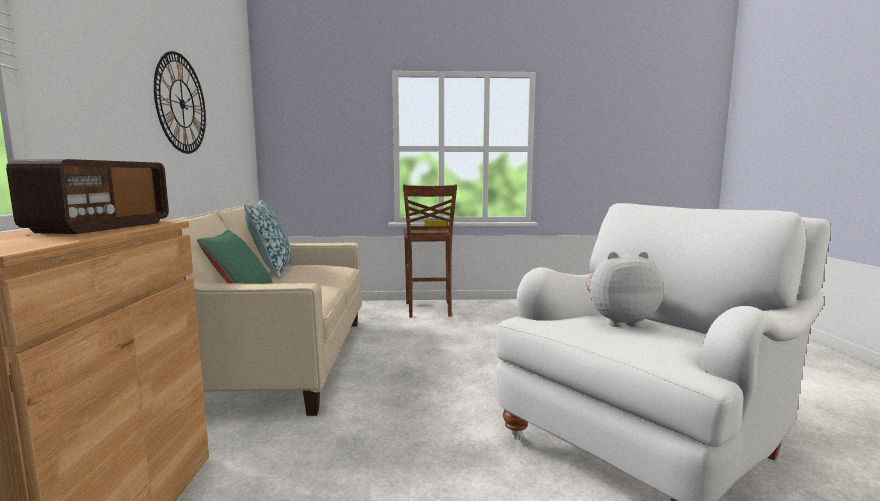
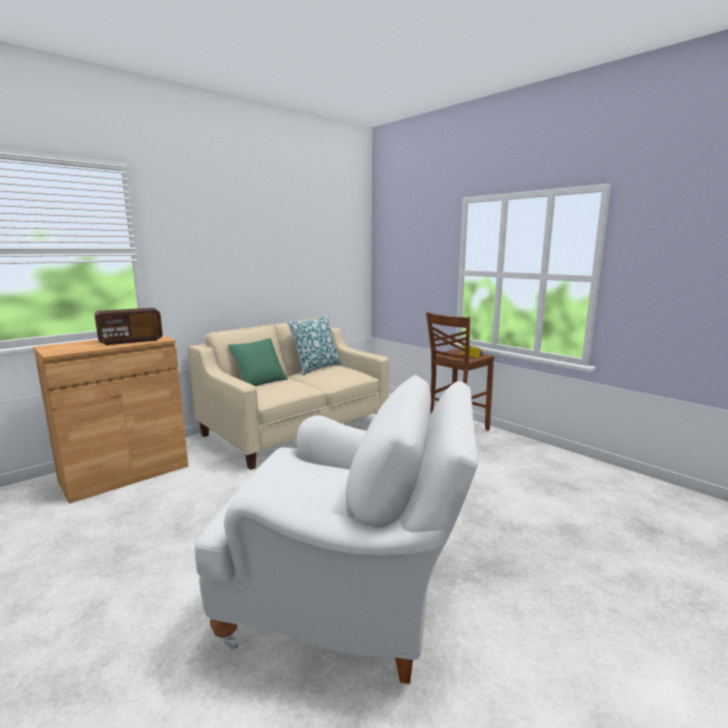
camera: 50 degrees right, 5 degrees up
wall clock [154,51,206,154] -> none
plush toy [586,251,664,327] -> none

